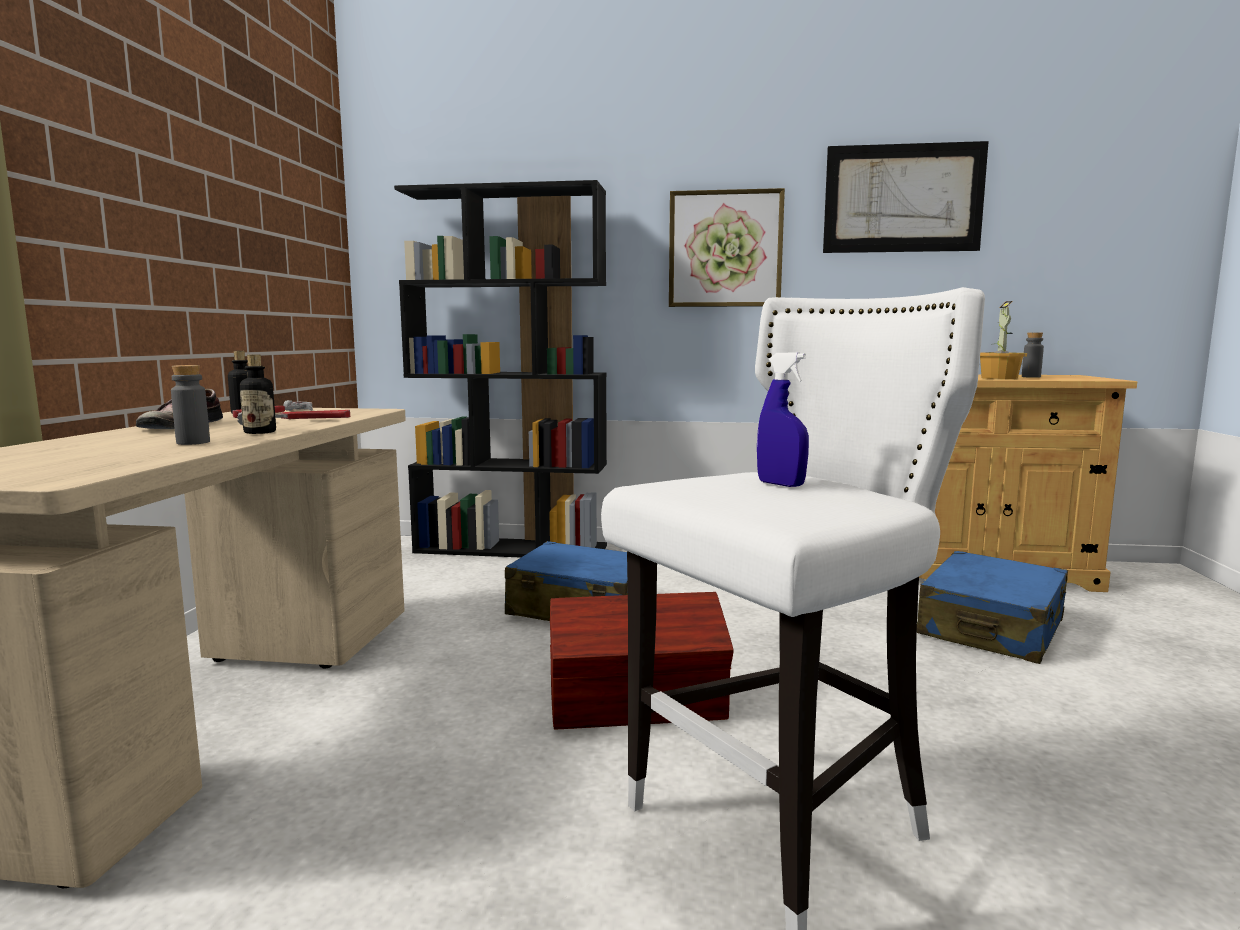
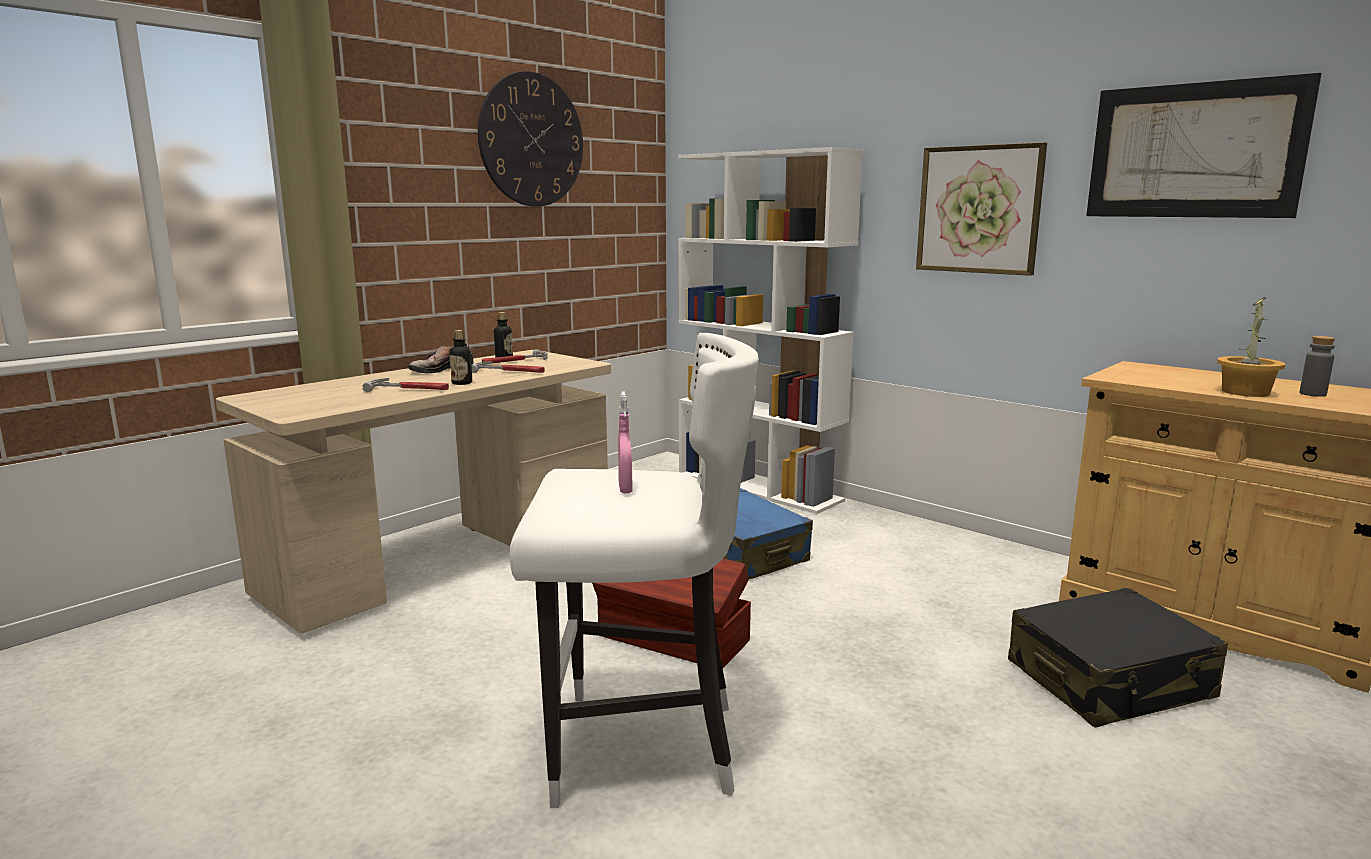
camera: 35 degrees right, 5 degrees up
grey bottle [171,365,210,445] -> hammer [362,378,449,392]
black bookcase [394,180,607,558] -> white bookcase [678,147,863,514]
blue spray bottle [757,352,809,487] -> pink spray bottle [618,391,633,494]
blue suitcase [917,551,1068,664] -> black suitcase [1008,588,1228,728]
none -> wall clock [478,71,583,207]

